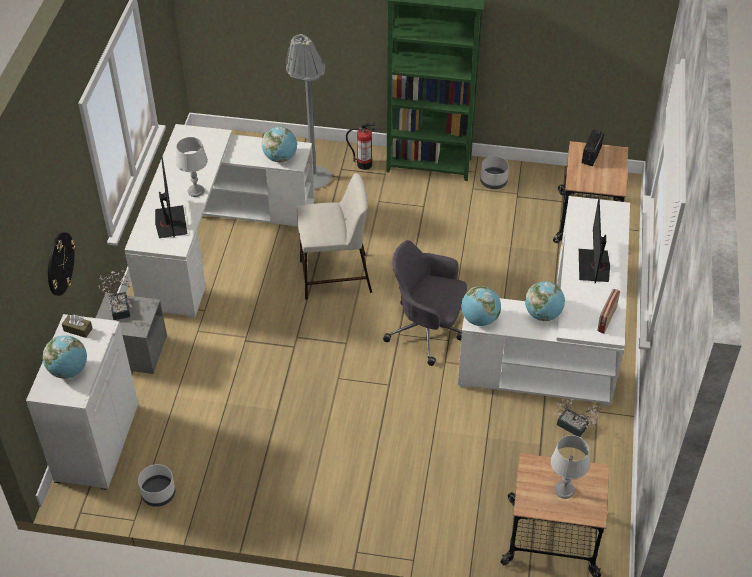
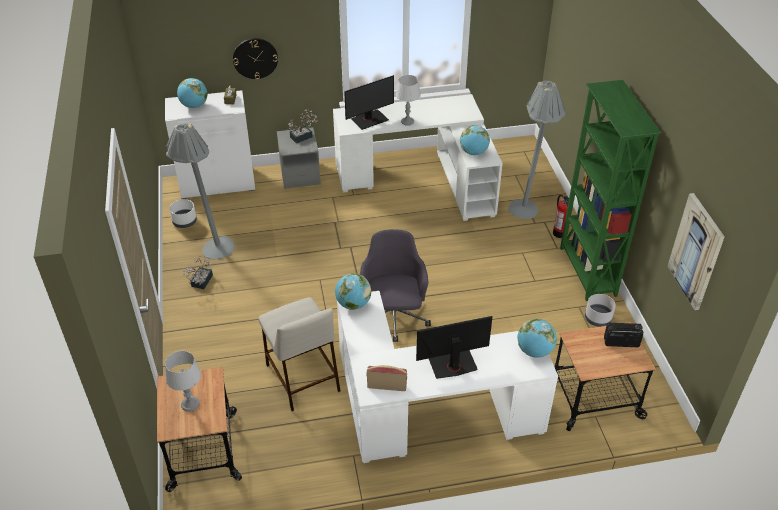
camera: 70 degrees right, 5 degrees down
beige stool [297,173,372,300] -> beige stool moved to [258,297,340,411]
globe [525,281,565,321] -> globe moved to [517,319,557,358]
potted plant [553,399,601,437] -> potted plant moved to [183,256,213,289]
none -> grey floor lamp [166,123,234,260]
none -> picture [668,193,725,310]

